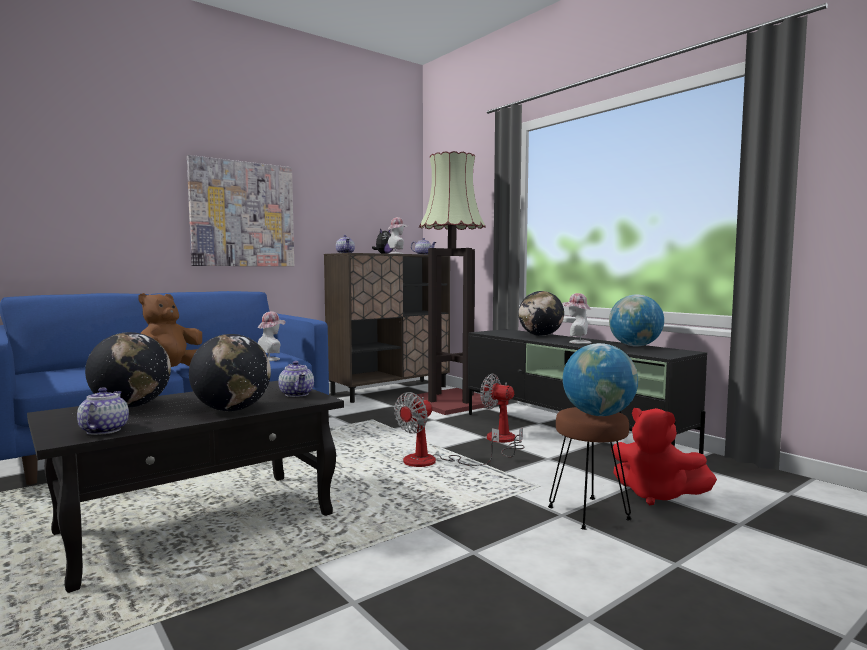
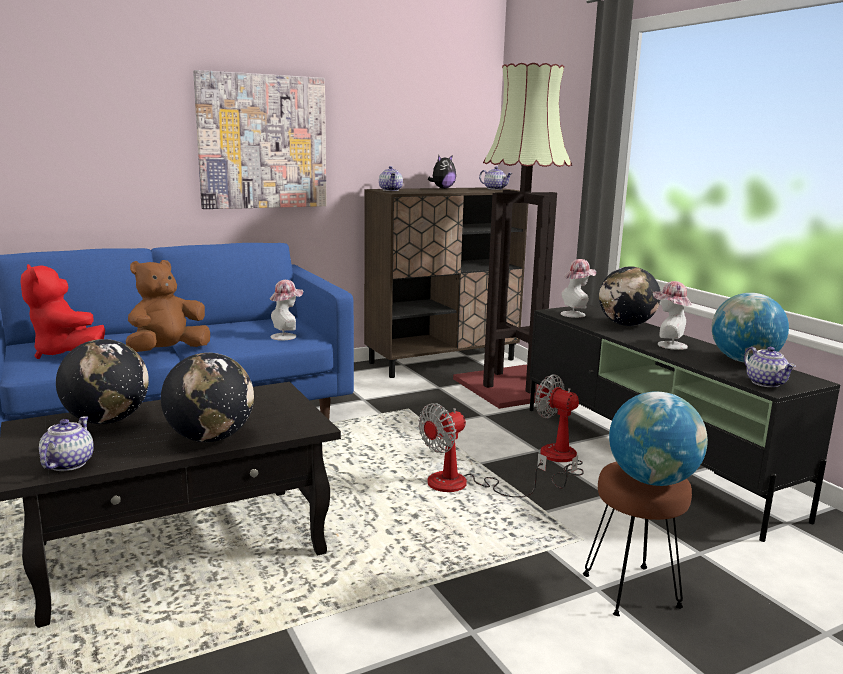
camera: 10 degrees right, 10 degrees up
teapot [278,361,314,397] -> teapot moved to [744,347,796,387]
hat [388,217,408,254] -> hat moved to [561,259,596,318]
red plush toy [611,408,717,505] -> red plush toy moved to [20,264,105,359]

